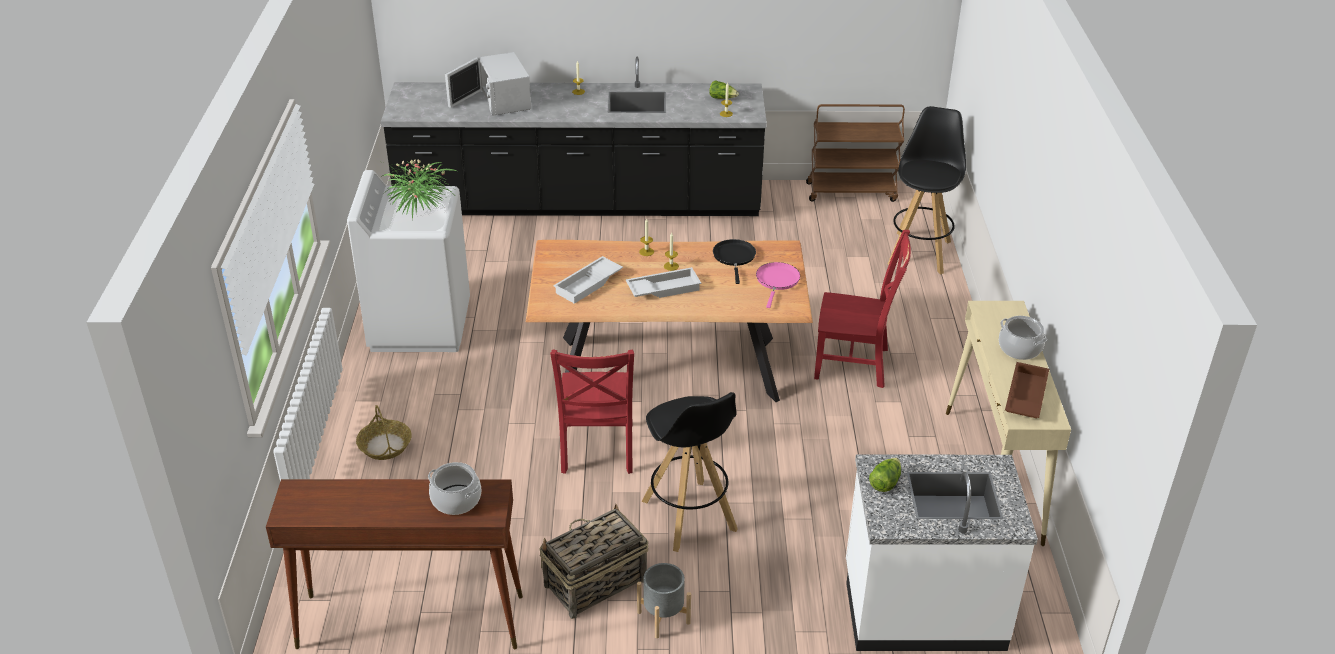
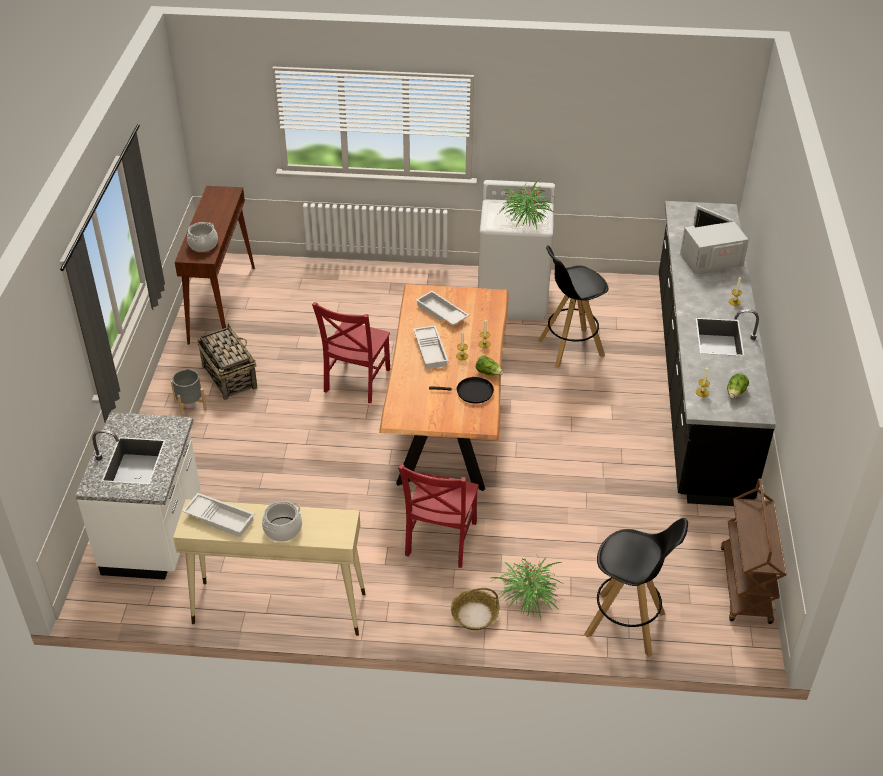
camera: 95 degrees right, 5 degrees up
basket [356,405,412,460] -> basket moved to [451,588,499,630]
red chair [550,349,634,474] -> red chair turned 75 degrees counterclockwise [312,302,390,403]
black stool [642,392,738,552] -> black stool moved to [538,246,608,368]
pink frying pan [756,262,800,308] -> none
lettuce [869,458,901,492] -> lettuce moved to [476,355,503,376]
brown tray [1005,362,1049,418] -> white tray [182,493,255,537]
none -> potted plant [491,554,562,620]

